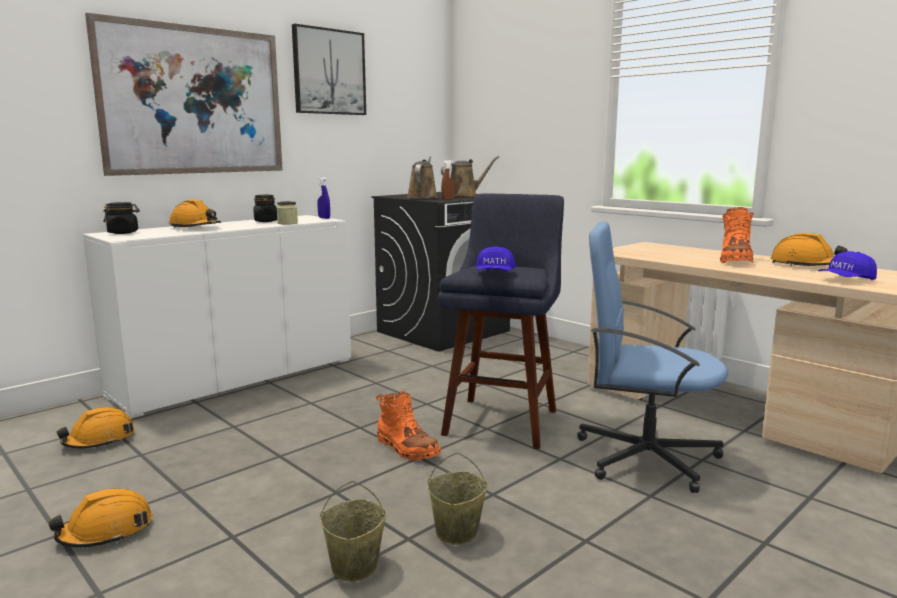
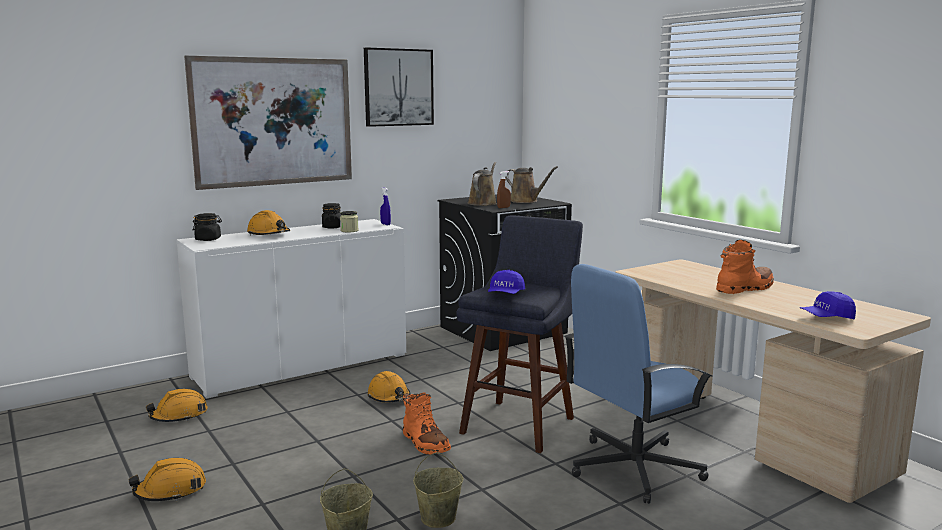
camera: 10 degrees right, 0 degrees up
brown watering can [441,156,499,197] -> brown watering can turned 60 degrees clockwise [505,166,558,203]
blue office chair [577,221,728,493] -> blue office chair turned 60 degrees counterclockwise [564,264,713,504]
orange boot [720,207,754,263] -> orange boot turned 150 degrees counterclockwise [716,240,774,295]
orange hard hat [771,233,847,266] -> orange hard hat moved to [368,371,411,403]

